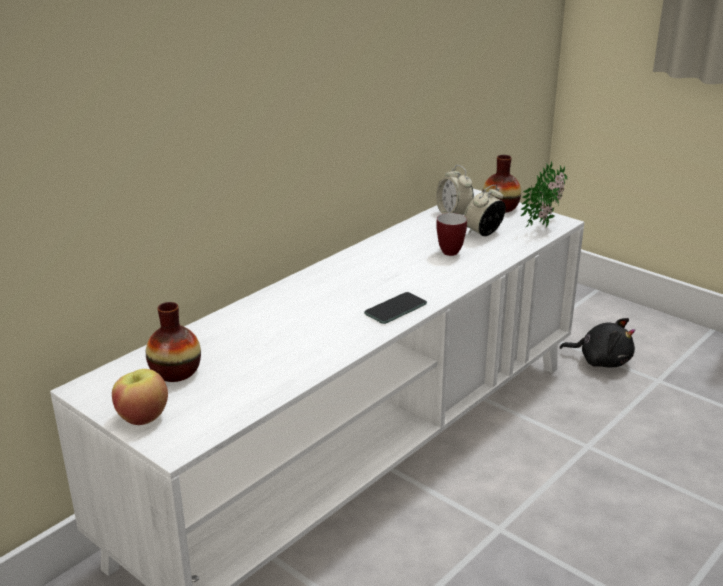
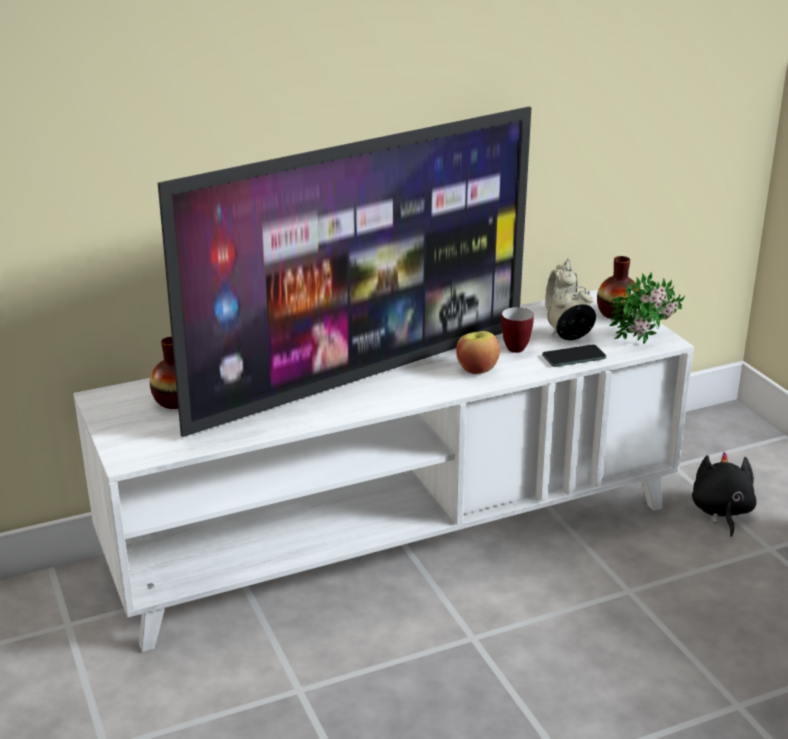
camera: 25 degrees right, 0 degrees up
apple [112,369,168,425] -> apple moved to [456,331,500,374]
phone [364,292,427,324] -> phone moved to [542,345,606,367]
black plush toy [560,318,635,368] -> black plush toy turned 135 degrees counterclockwise [692,452,757,537]
none -> television [158,107,531,437]

